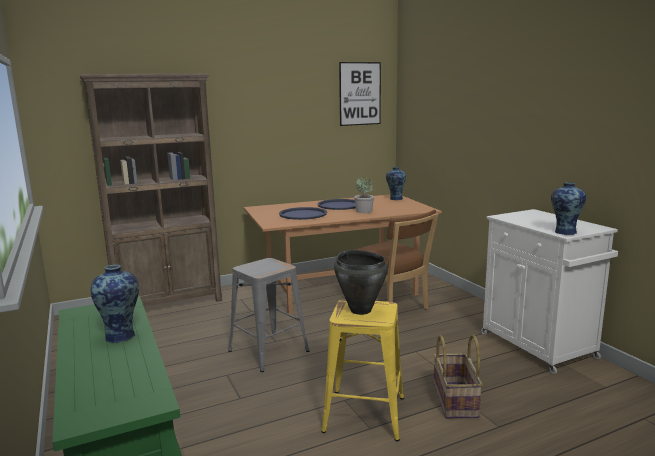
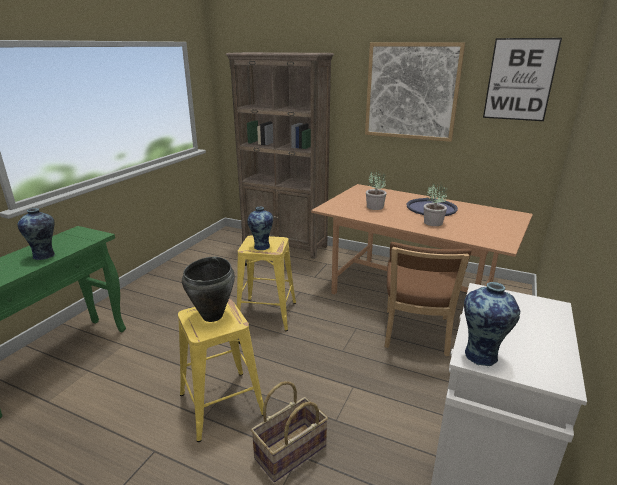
camera: 50 degrees right, 10 degrees up
grey stool [228,258,309,372] -> yellow stool [237,235,296,331]
blue tray [279,207,327,220] -> potted plant [366,170,387,210]
vase [386,167,406,200] -> vase moved to [248,207,273,250]
none -> picture [365,42,465,142]

